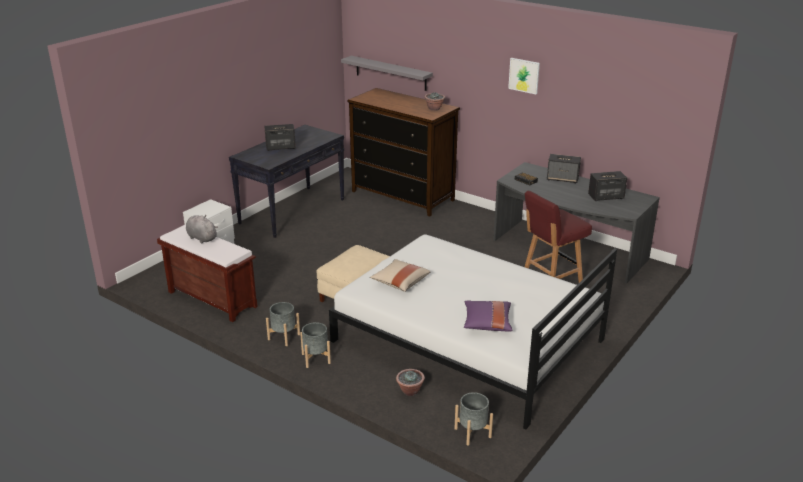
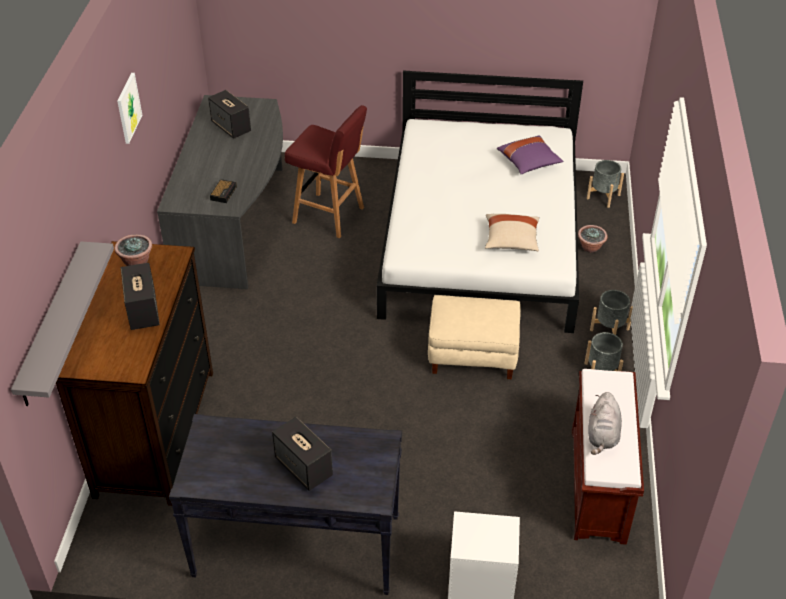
camera: 120 degrees left, 15 degrees up
speaker [547,154,581,183] -> speaker moved to [121,263,160,330]

